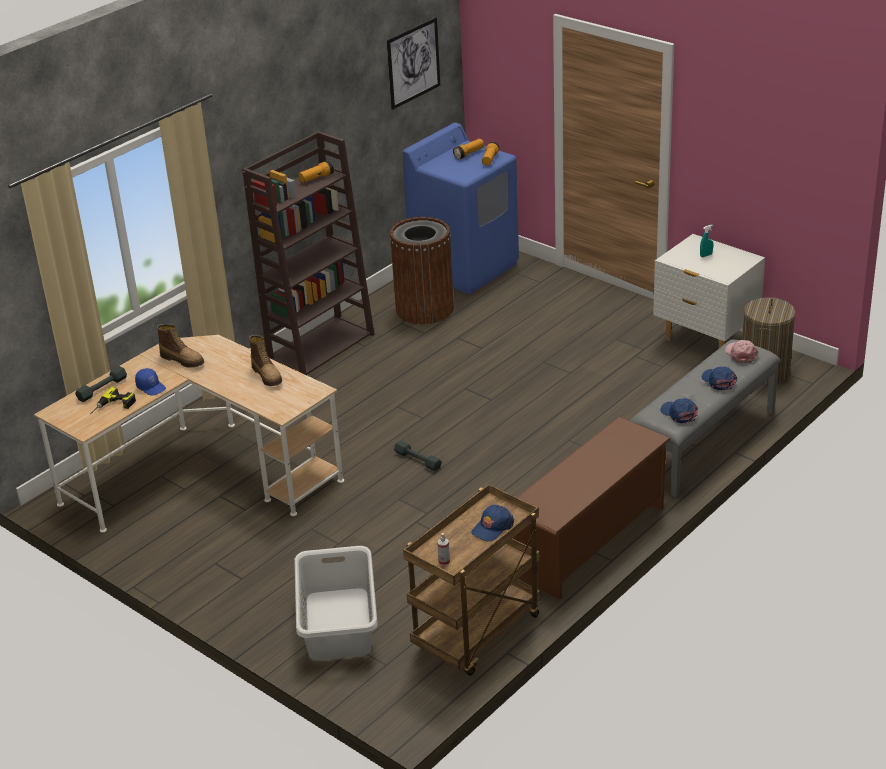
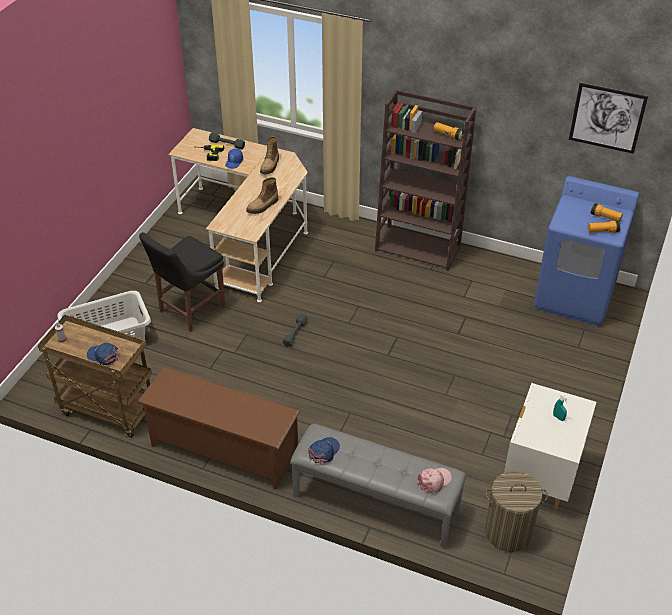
camera: 70 degrees right, 10 degrees up
brown trash can [390,217,454,324] -> none
blue cap [702,367,737,391] -> none
none -> black chair [139,232,225,332]

